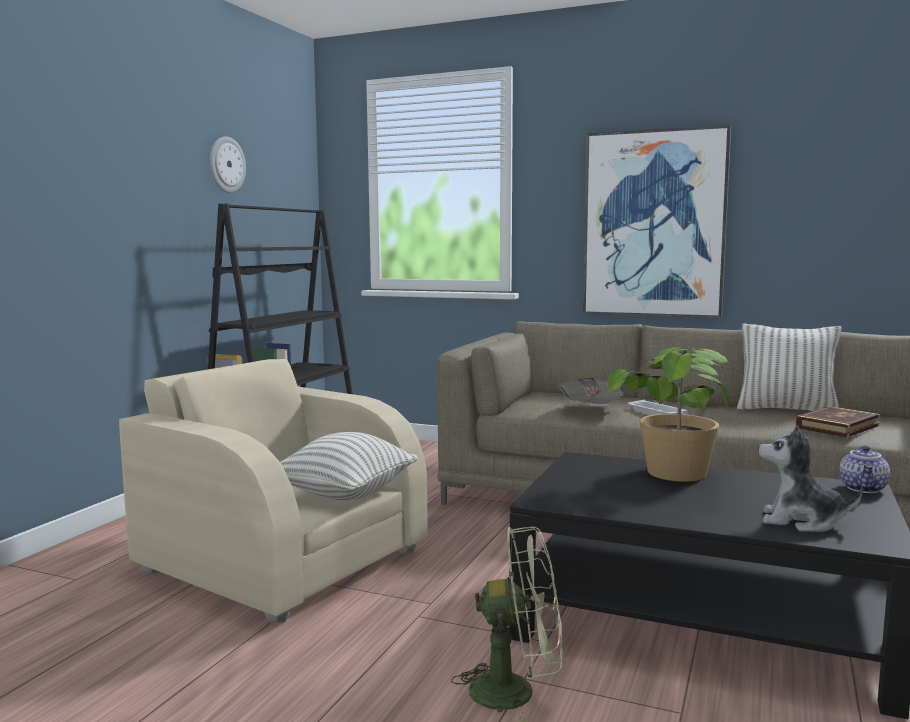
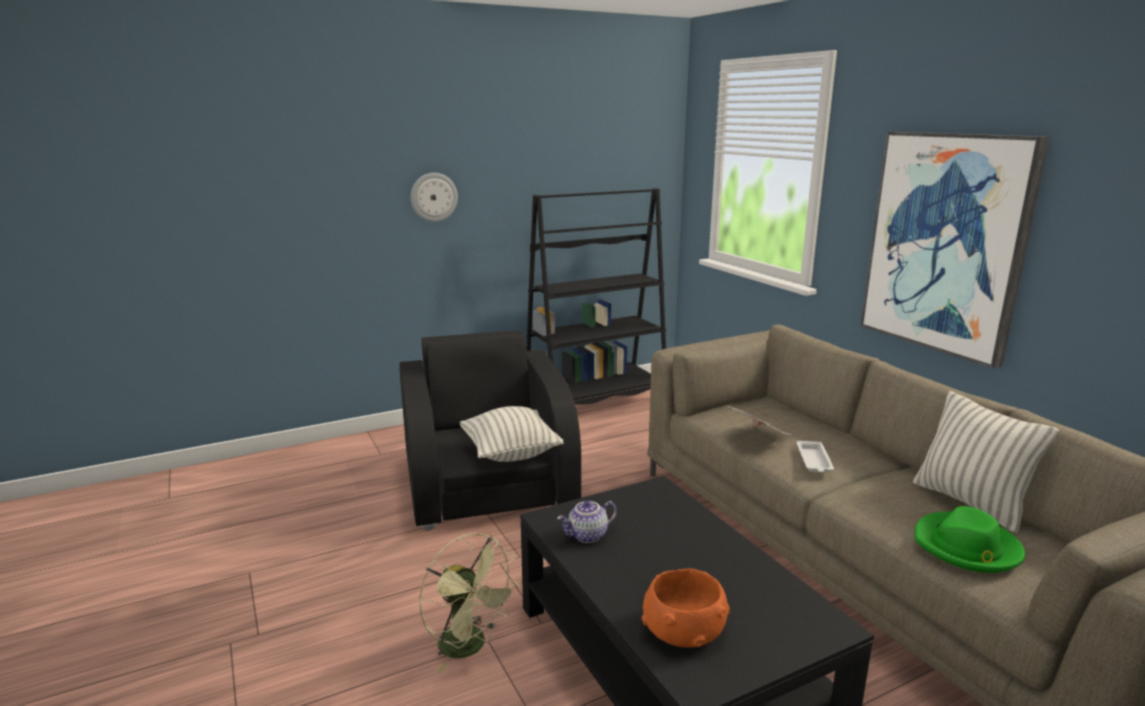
camera: 40 degrees right, 10 degrees up
beige armchair [119,359,427,623] -> black armchair [400,330,581,531]
wall clock [210,136,246,193] -> wall clock moved to [411,173,458,222]
potted plant [607,347,731,482] -> none
plush toy [758,425,863,532] -> orange bowl [642,568,729,648]
book [796,406,880,438] -> green hat [914,506,1025,573]
teapot [839,445,890,493] -> teapot moved to [557,500,617,543]

